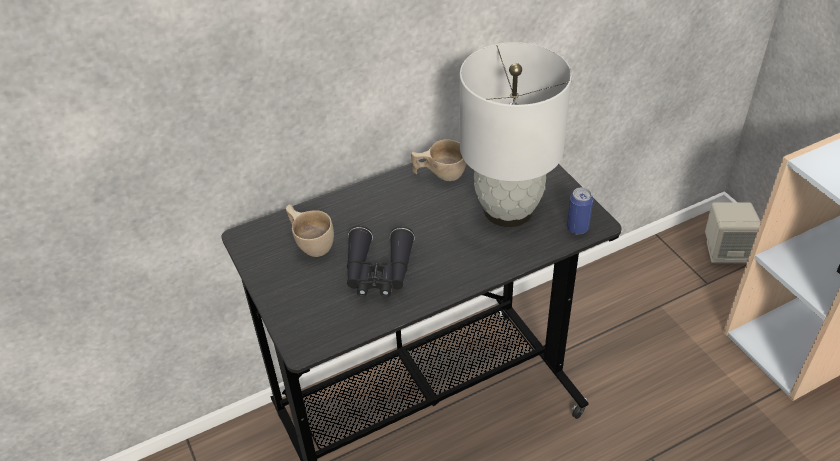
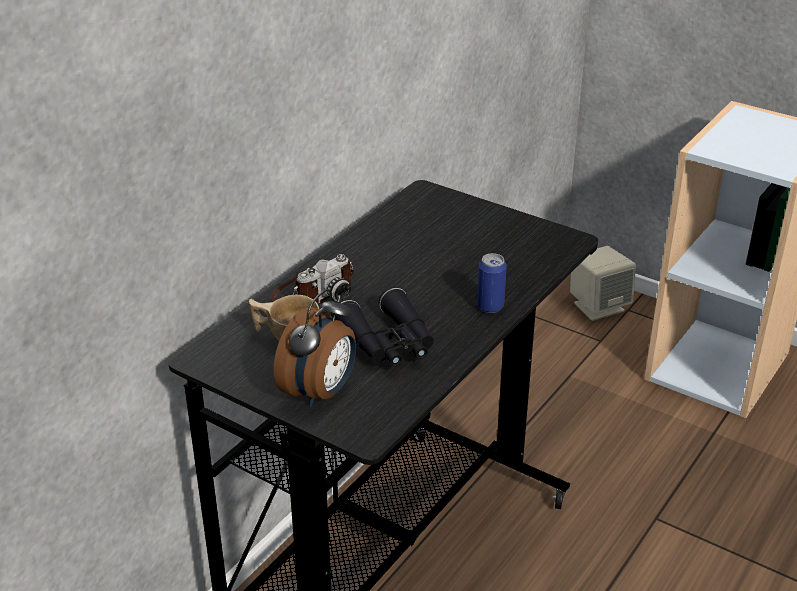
camera: 30 degrees left, 10 degrees down
beige cup [411,139,466,181] -> none
white table lamp [460,42,572,227] -> none
can [567,187,593,235] -> can moved to [477,253,507,313]
none -> camera [271,254,354,304]
none -> alarm clock [273,289,356,407]

